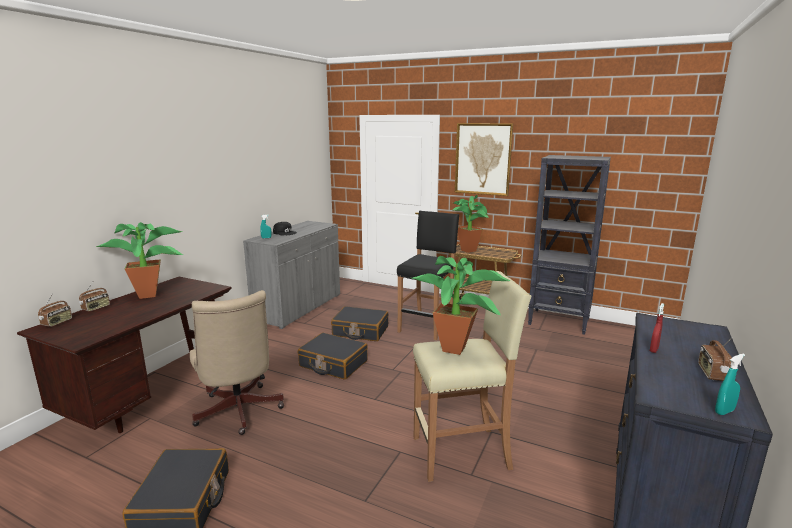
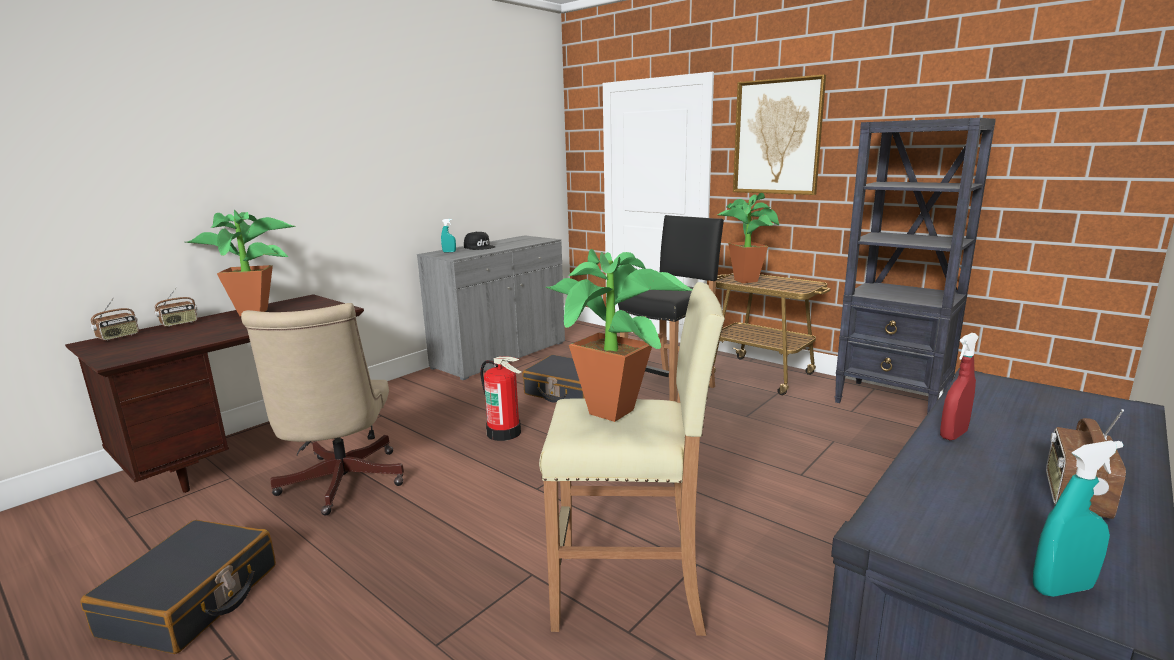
camera: 15 degrees right, 0 degrees up
black suitcase [298,333,368,380] -> fire extinguisher [480,356,522,441]

